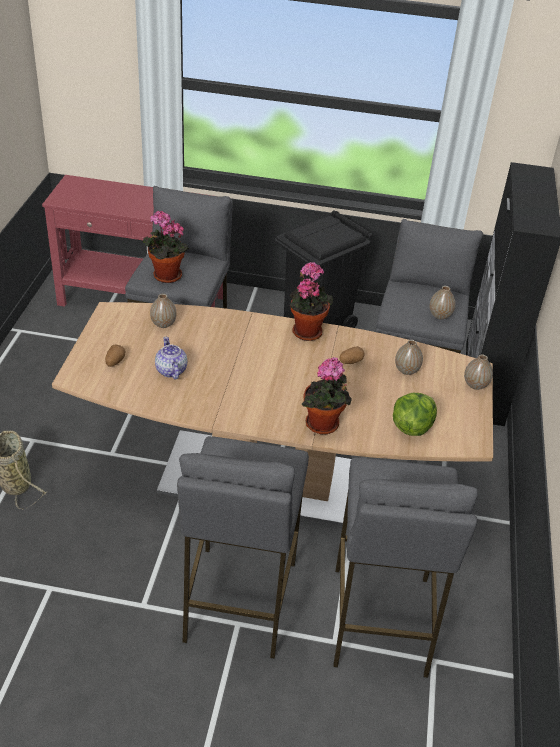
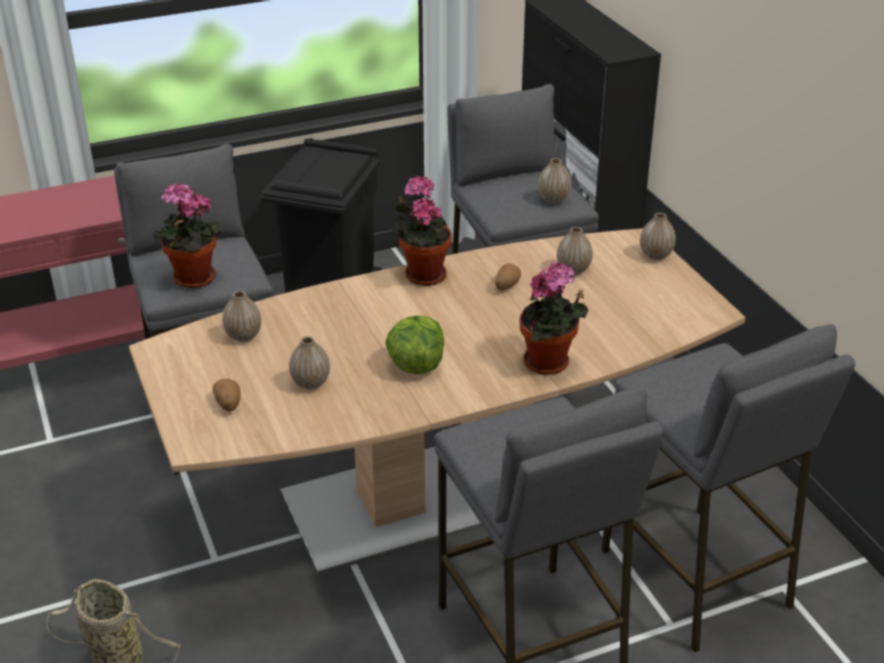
camera: 30 degrees left, 5 degrees down
teapot [155,337,187,380] -> vase [289,336,330,390]
lettuce [393,393,437,436] -> lettuce moved to [385,315,444,374]

